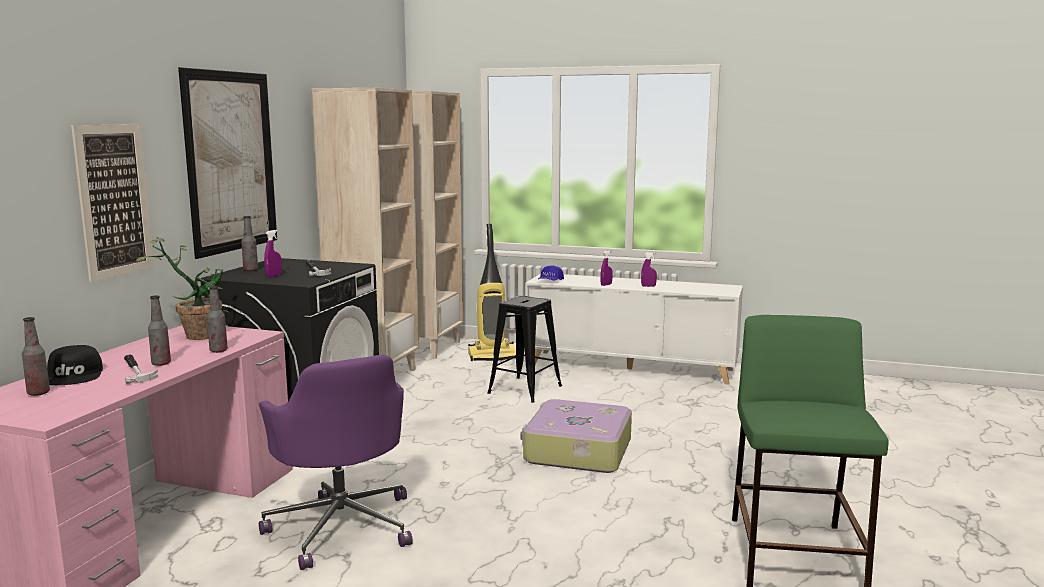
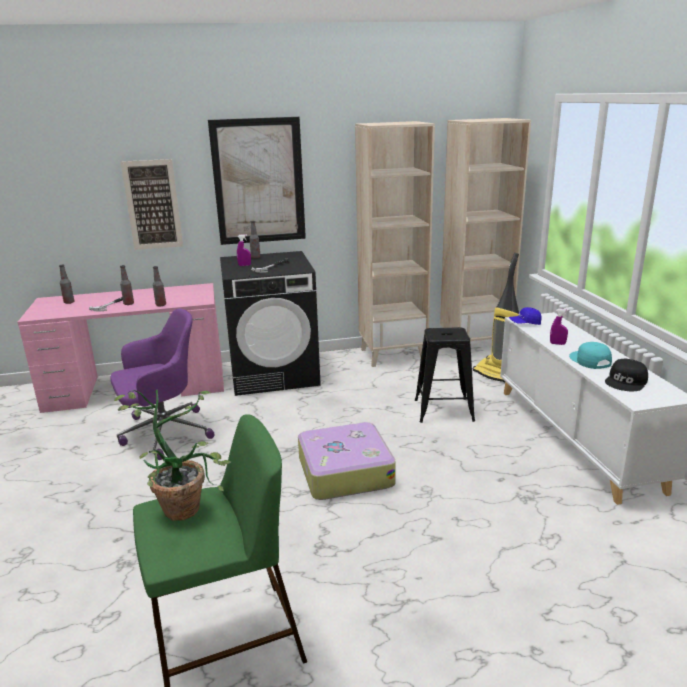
camera: 60 degrees right, 10 degrees up
black cap [47,345,103,385] -> black cap moved to [605,359,648,391]
potted plant [136,238,228,340] -> potted plant moved to [114,390,231,521]
purple office chair [259,354,413,570] -> purple office chair turned 150 degrees counterclockwise [110,308,215,460]
purple spray bottle [641,252,657,287] -> turquoise cap [569,342,612,369]

